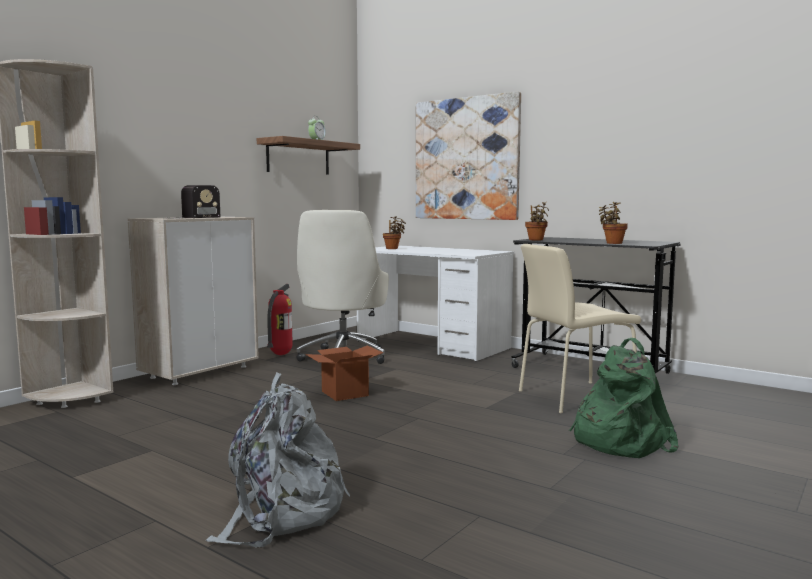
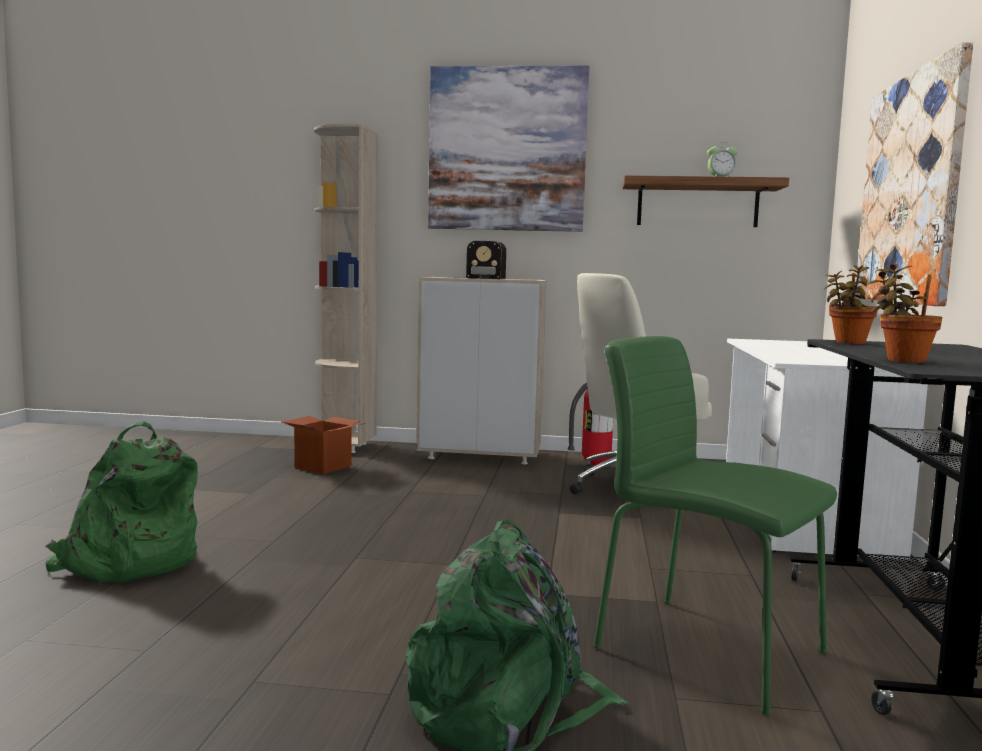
camera: 60 degrees right, 0 degrees up
grey backpack [206,372,350,547] -> green backpack [45,421,198,583]
cardboard box [305,345,383,401] -> cardboard box moved to [282,416,366,474]
potted plant [383,216,406,249] -> none
beige chair [519,244,641,413] -> green chair [593,336,837,715]
none -> picture [428,66,589,232]

